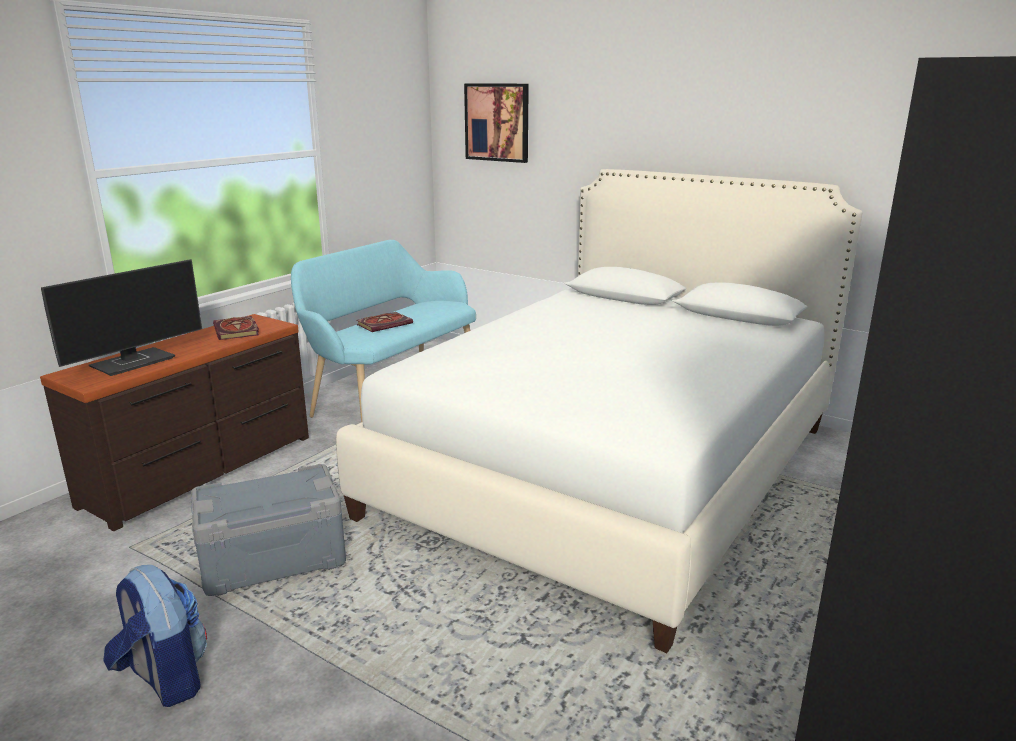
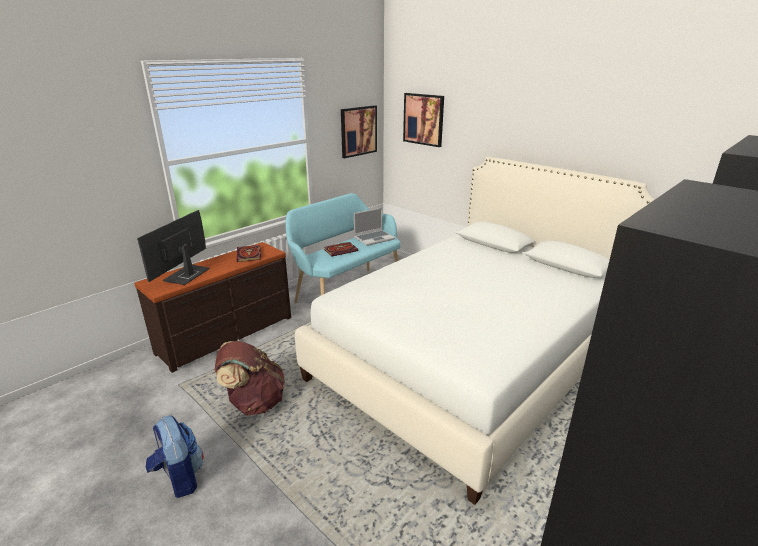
camera: 10 degrees right, 5 degrees up
monitor [41,259,202,376] -> monitor turned 150 degrees clockwise [137,210,210,285]
grey storage box [190,464,346,596] -> brown backpack [214,341,285,415]
none -> picture [341,105,377,158]
none -> laptop [354,208,395,246]

